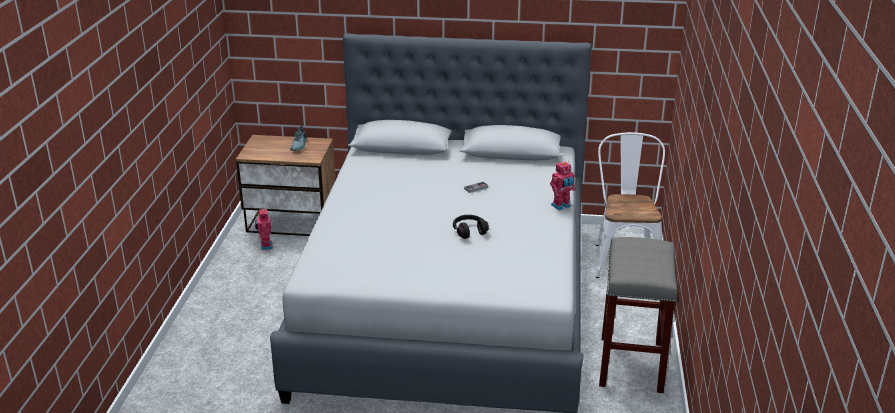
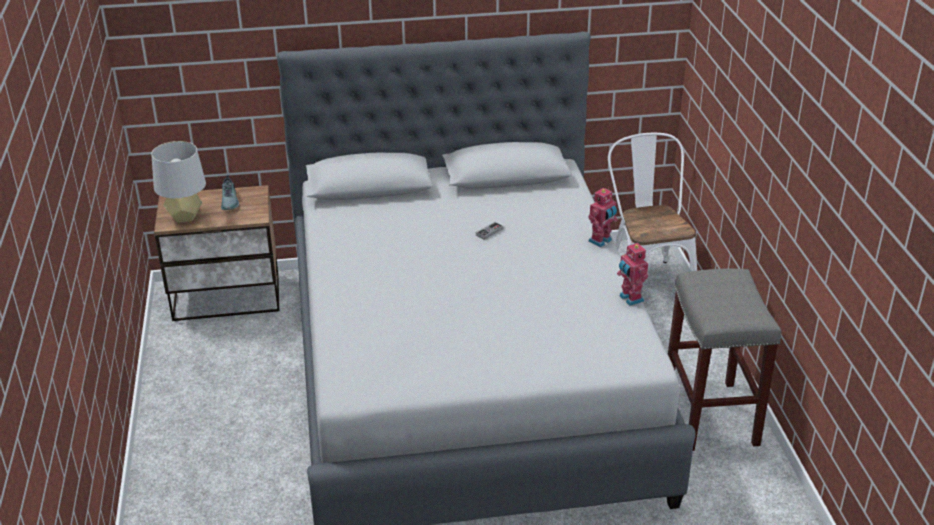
camera: 15 degrees left, 5 degrees up
toy robot [255,209,273,250] -> toy robot moved to [617,242,648,306]
black headphones [453,215,489,239] -> none
none -> grey table lamp [151,141,206,222]

